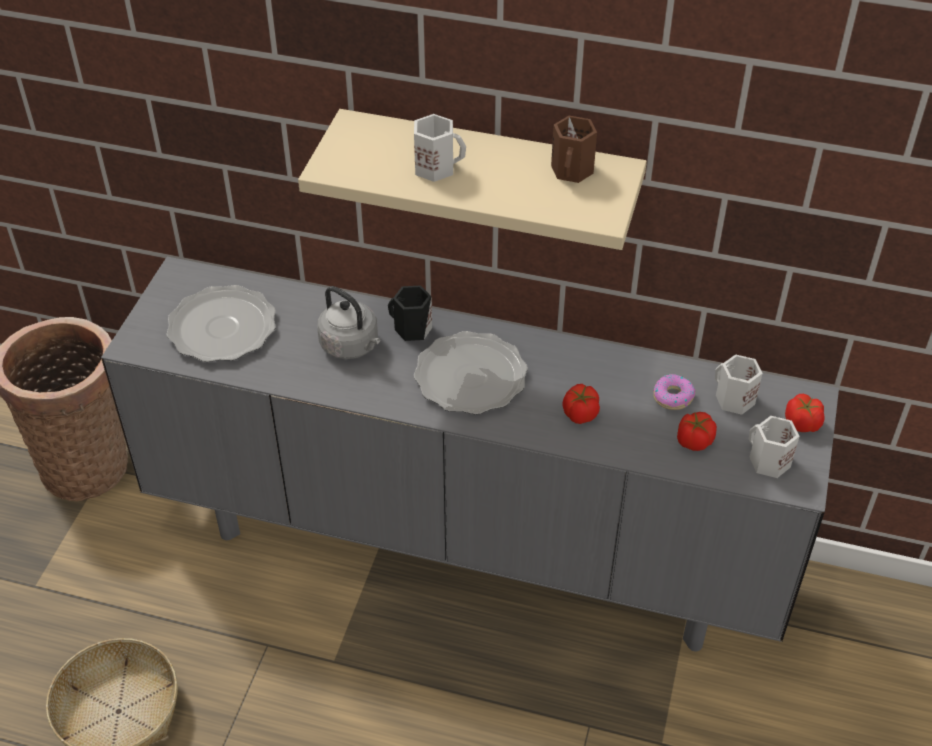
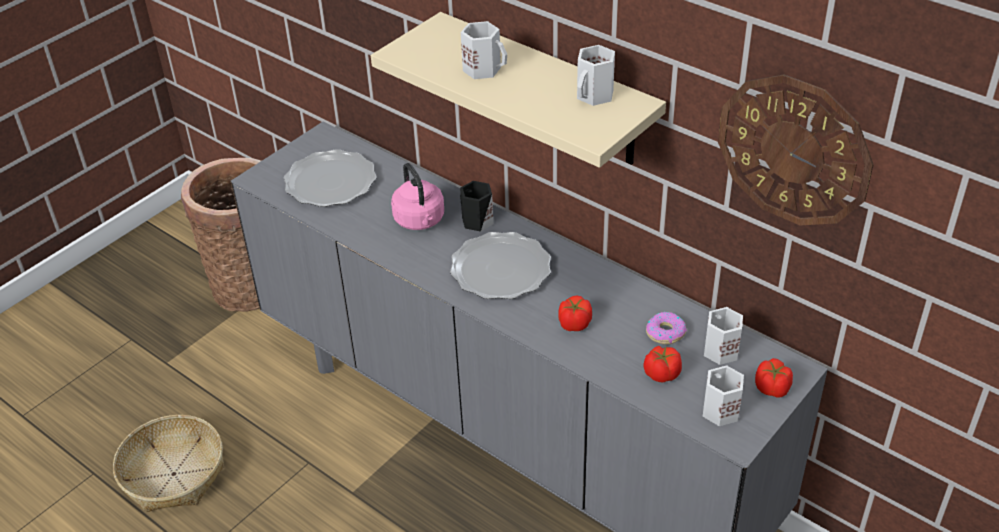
camera: 25 degrees right, 5 degrees down
grey kettle [317,286,381,359] -> pink kettle [391,163,444,230]
brown mug [551,116,597,183] -> white mug [577,45,615,106]
none -> wall clock [718,75,874,225]

